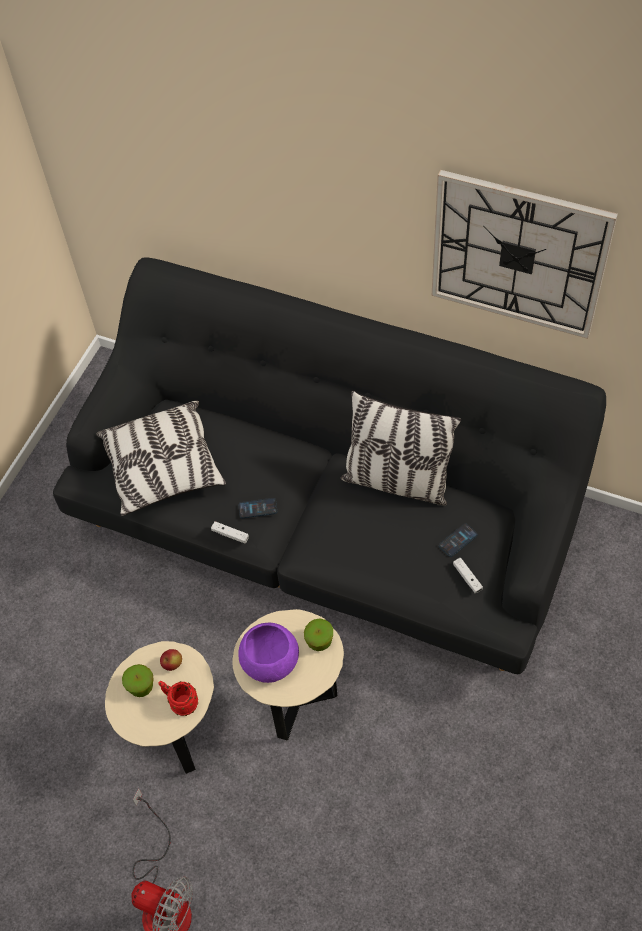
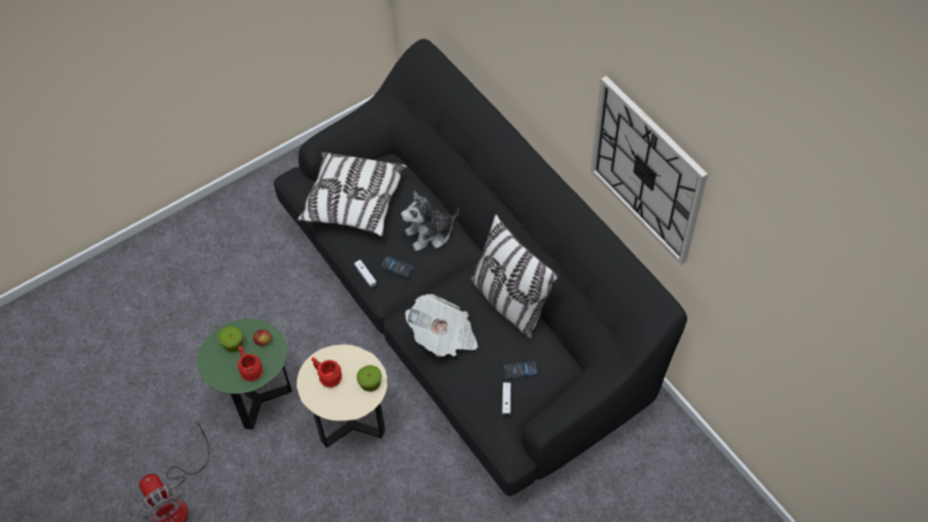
camera: 30 degrees right, 0 degrees up
beige side table [105,641,214,774] -> green side table [197,319,292,430]
purple bowl [238,623,299,683] -> red mug [311,357,342,388]
none -> plush toy [401,190,459,251]
none -> newspaper [405,294,478,357]

